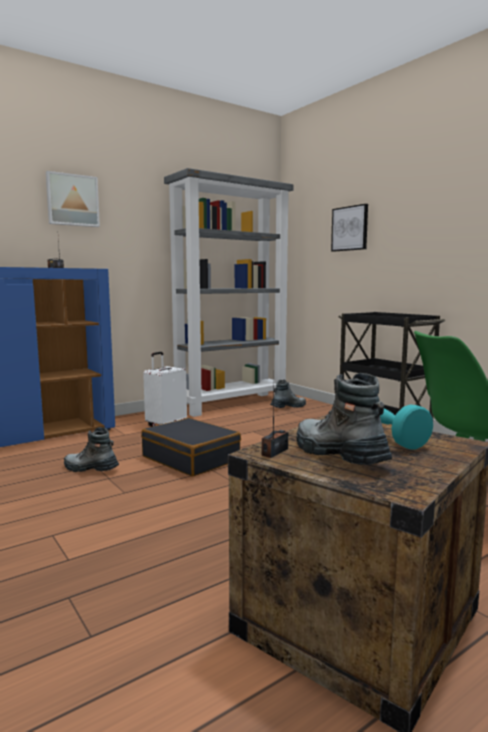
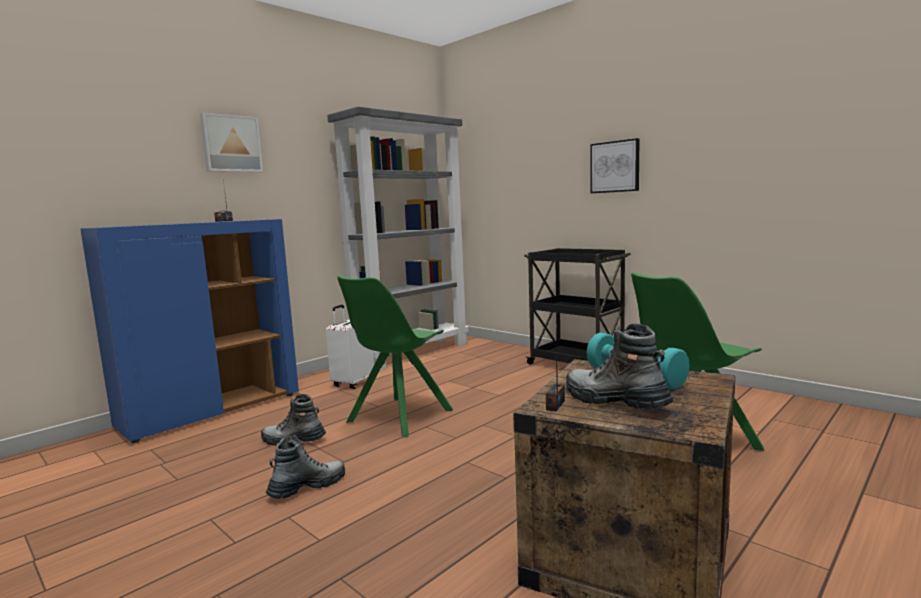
camera: 10 degrees left, 0 degrees up
black suitcase [141,418,241,476] -> green chair [337,276,453,437]
boot [270,380,306,408] -> boot moved to [266,435,345,499]
picture [331,204,368,252] -> picture moved to [590,138,640,193]

